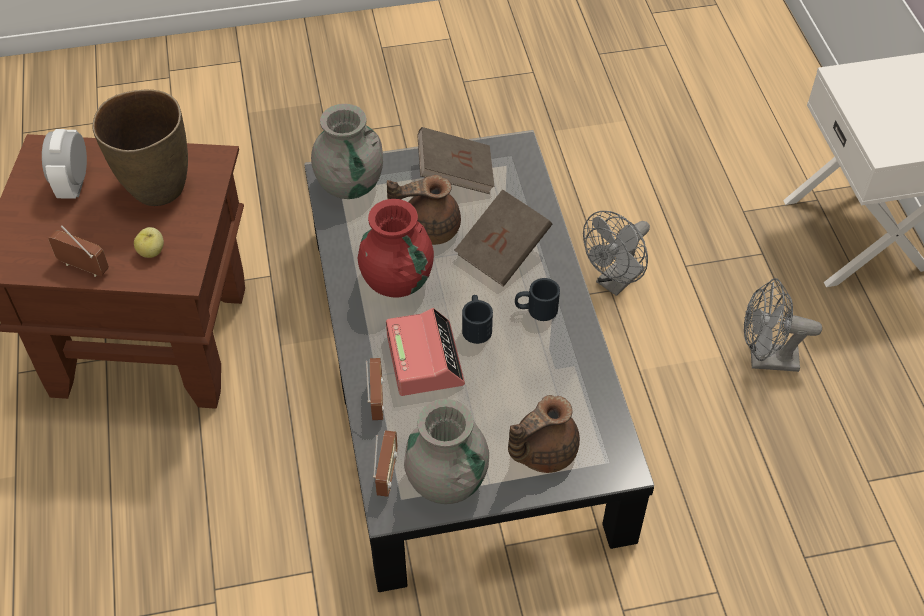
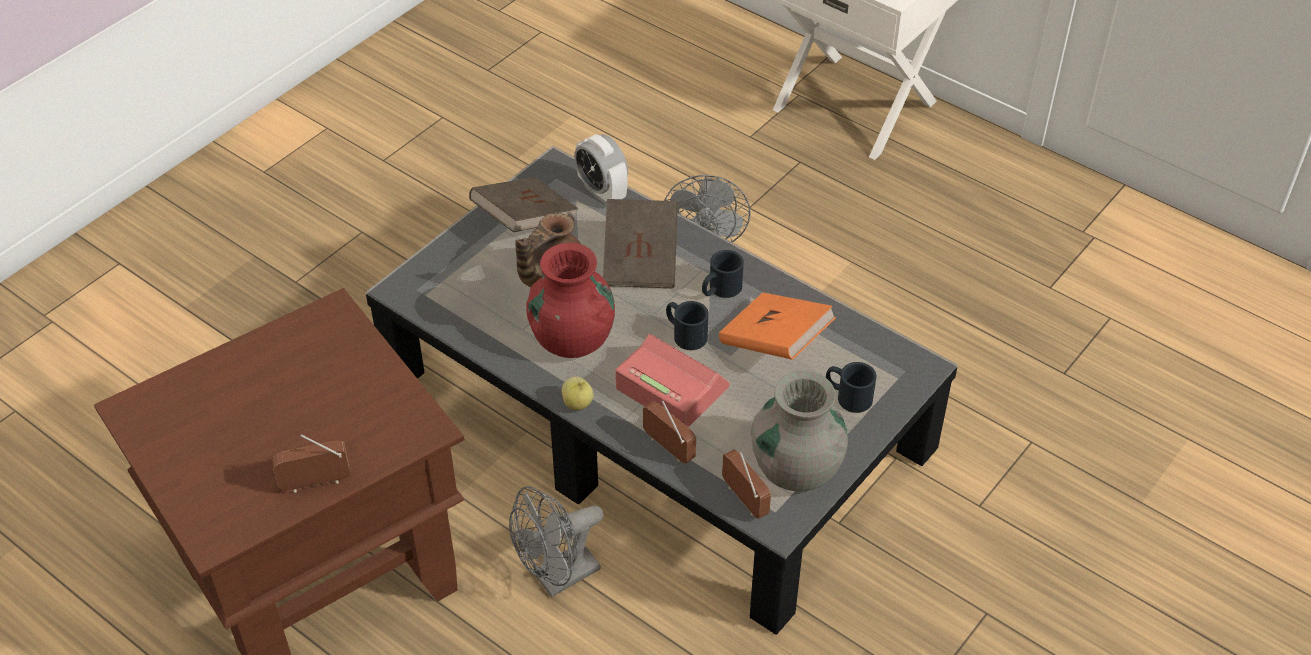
camera: 40 degrees left, 5 degrees down
alarm clock [42,129,87,199] -> alarm clock moved to [574,134,628,205]
brown vase [92,89,188,206] -> none
apple [134,227,164,258] -> apple moved to [562,376,594,410]
grey vase [311,104,383,199] -> none
brown teapot [508,395,580,473] -> black mug [826,362,877,413]
grey fan [744,278,822,372] -> grey fan moved to [509,486,603,597]
none -> orange book [719,292,836,360]

